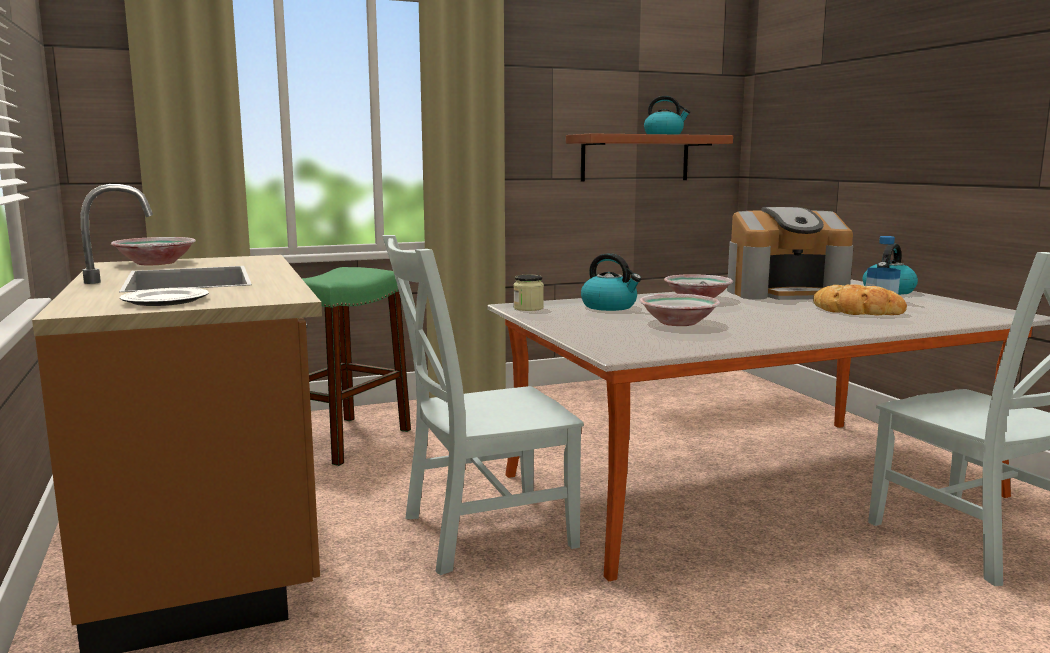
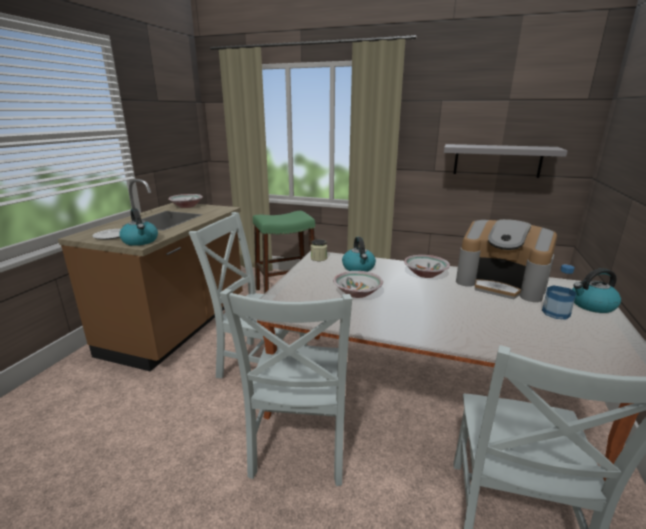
camera: 40 degrees right, 10 degrees up
brown shelf [566,133,733,182] -> grey shelf [444,144,568,178]
kettle [644,96,690,135] -> kettle moved to [119,208,158,246]
bread [813,284,907,315] -> none
none -> grey chair [220,289,352,486]

